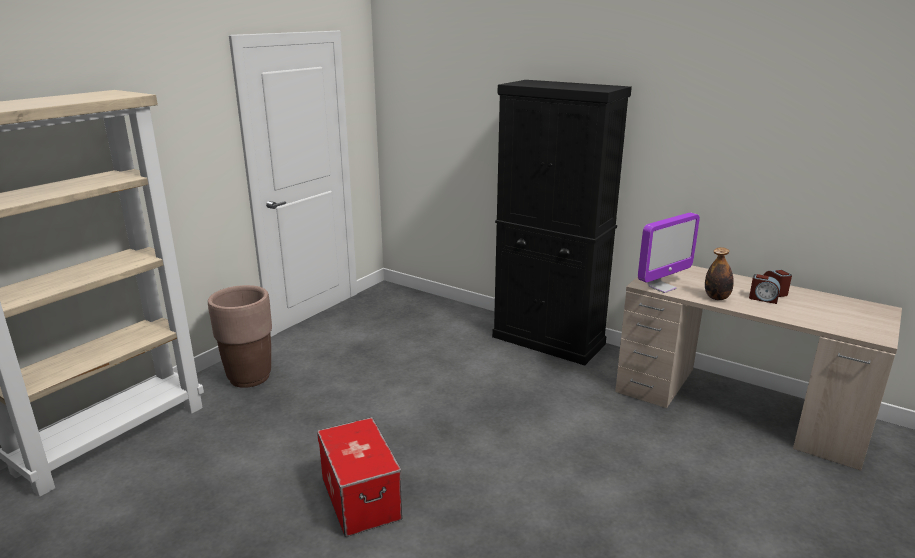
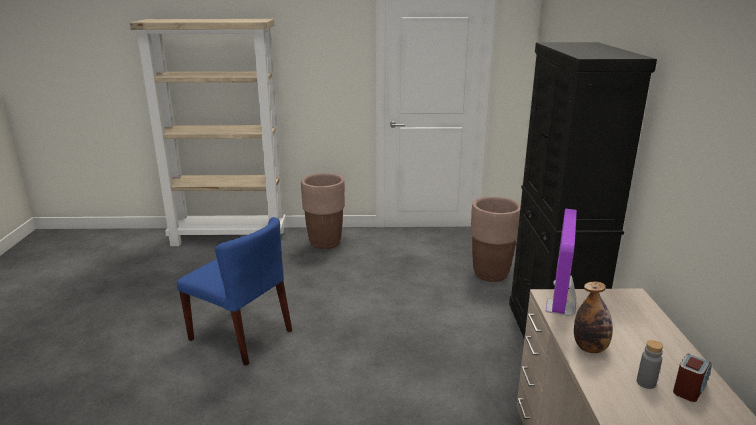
camera: 55 degrees right, 0 degrees up
storage box [317,417,402,537] -> blue chair [177,217,292,366]
monitor [638,212,700,293] -> monitor turned 90 degrees clockwise [546,209,577,316]
alarm clock [749,274,780,304] -> grey bottle [637,340,663,389]
none -> brown planter [471,196,521,282]

